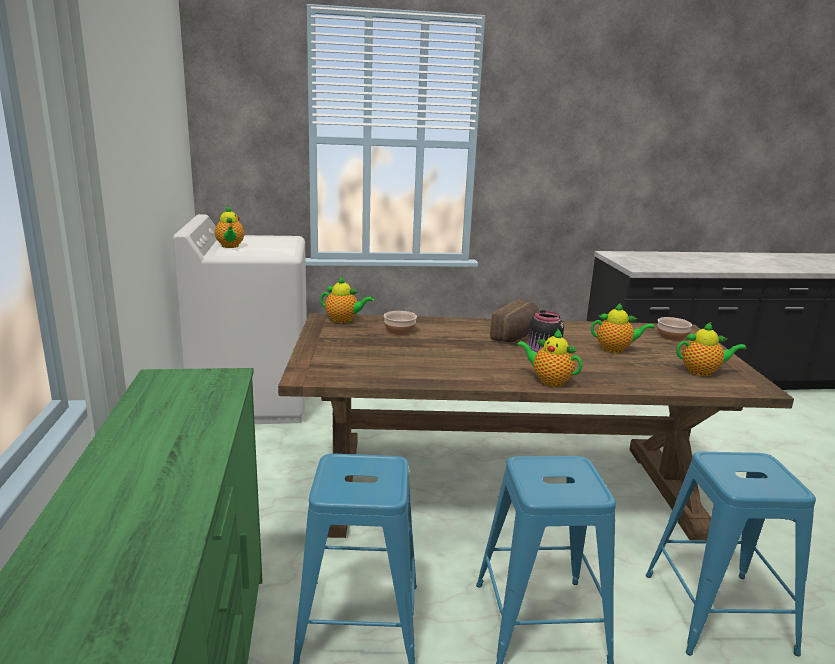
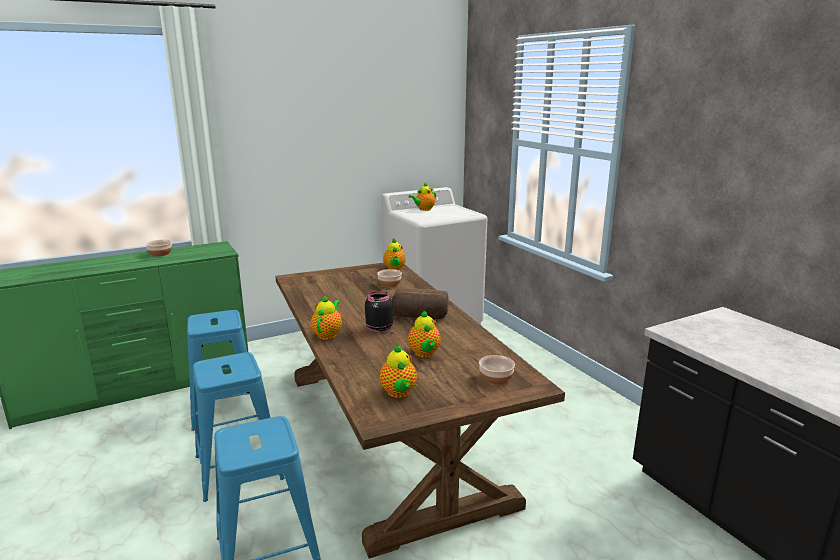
camera: 70 degrees right, 0 degrees up
none -> bowl [146,240,172,257]

